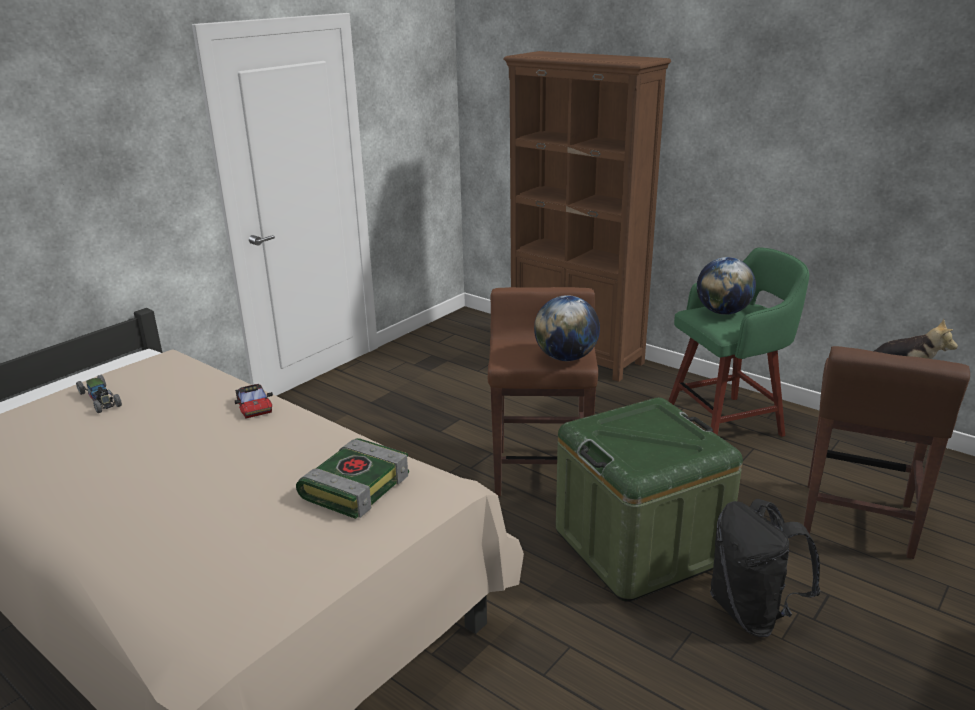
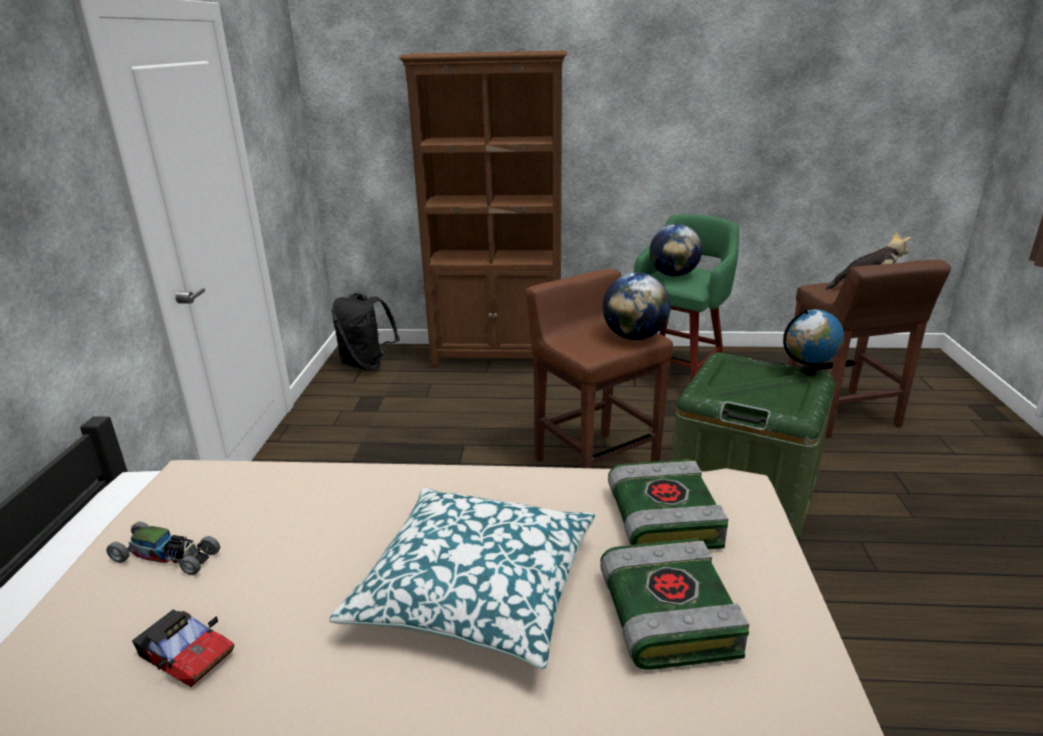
camera: 35 degrees left, 0 degrees up
toy car [235,384,273,419] -> toy car moved to [132,609,234,687]
black backpack [710,499,820,637] -> black backpack moved to [332,293,400,371]
none -> pillow [329,488,595,669]
none -> book [600,538,749,670]
none -> globe [783,309,844,376]

